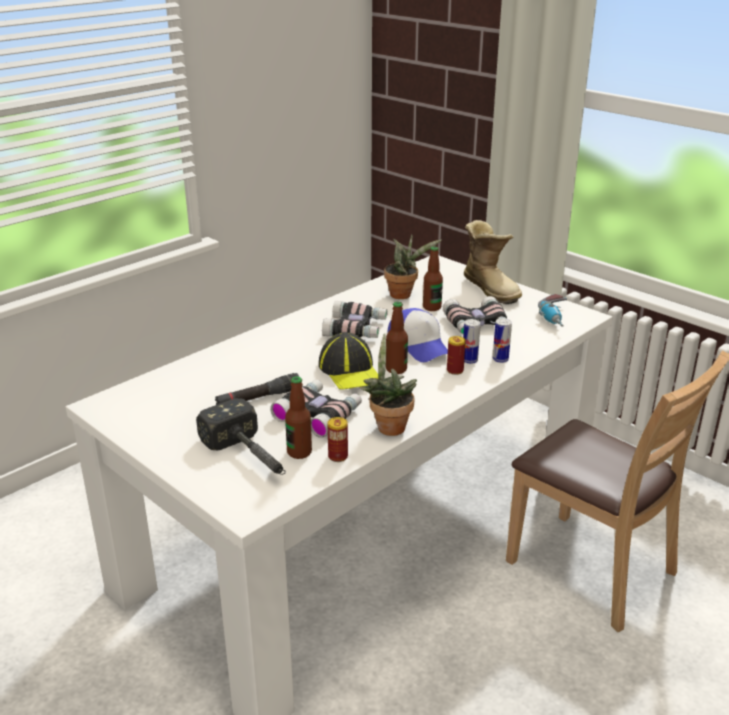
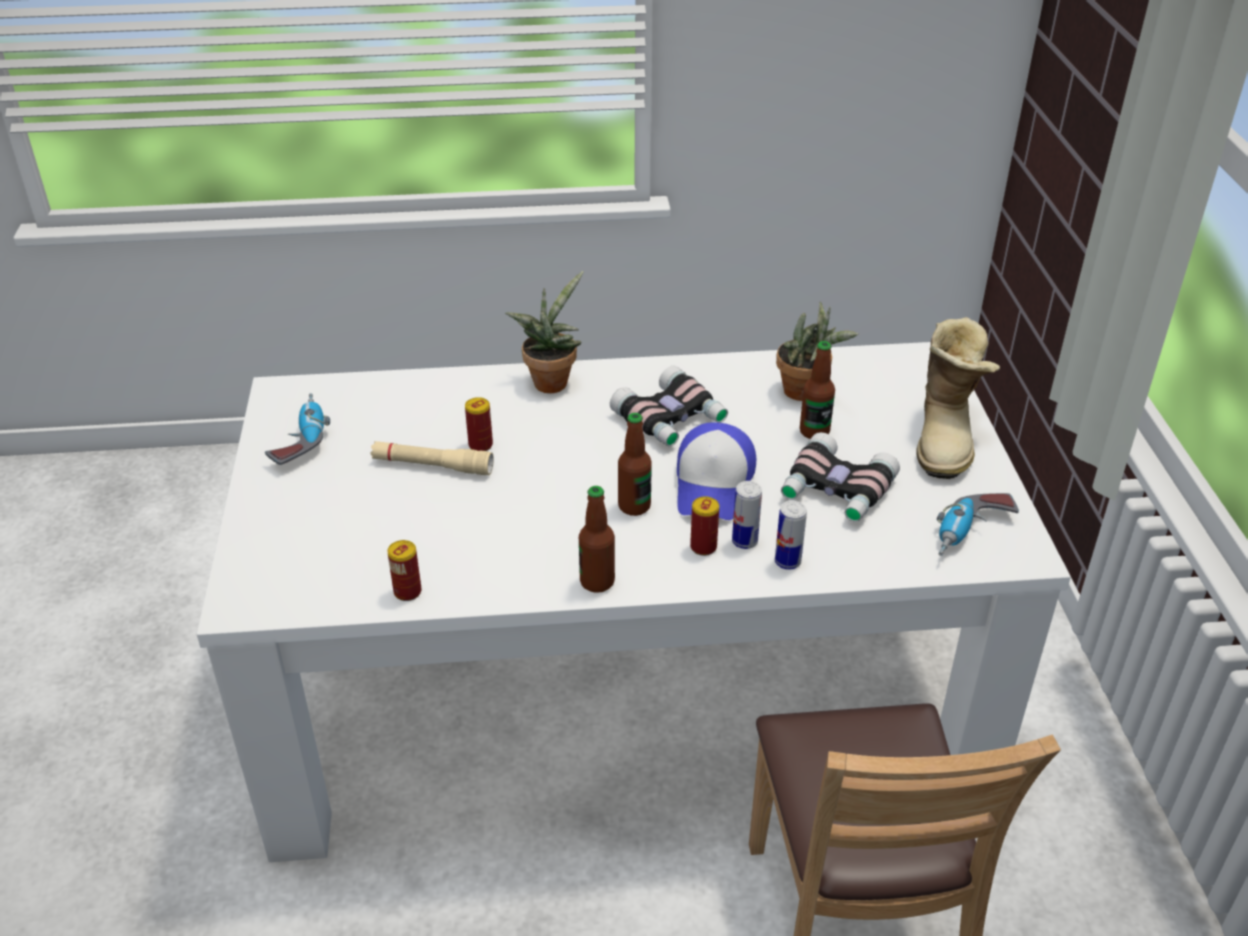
camera: 40 degrees right, 10 degrees up
hammer [196,398,286,475] -> none
black flashlight [215,373,299,405] -> beige flashlight [370,441,494,475]
binoculars [270,380,362,438] -> none
bottle [285,376,312,459] -> bottle moved to [579,486,615,593]
cap [319,332,378,389] -> none
potted plant [359,333,417,436] -> potted plant moved to [505,271,584,393]
none -> power drill [265,393,330,465]
none -> can [465,397,493,451]

